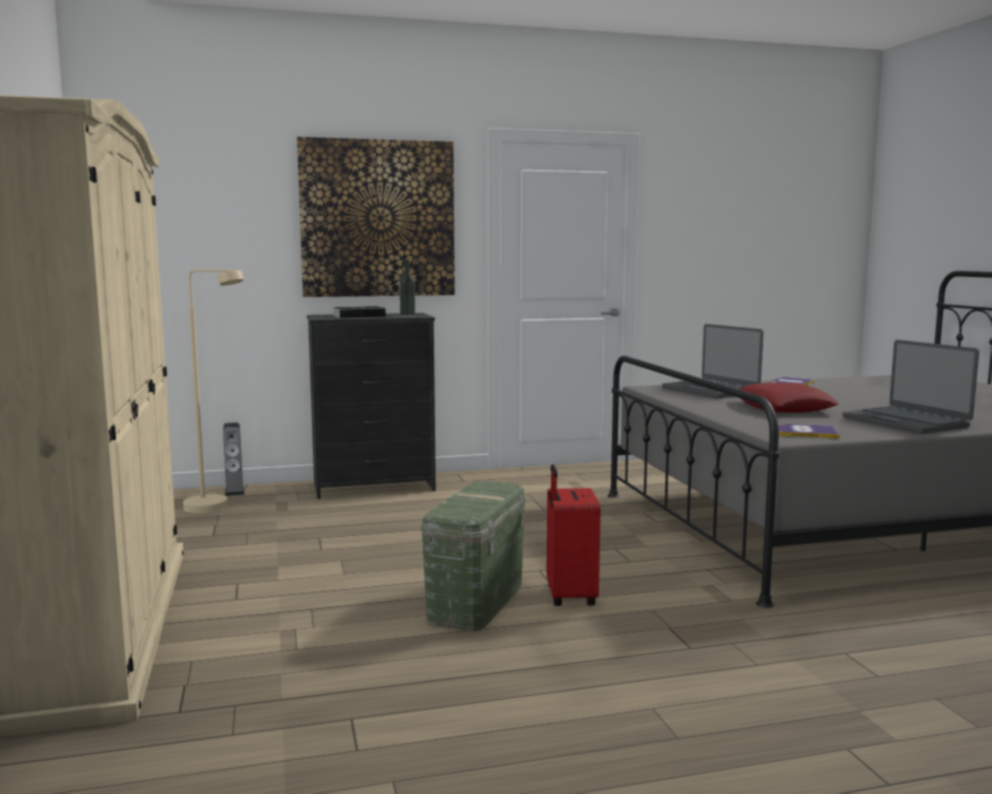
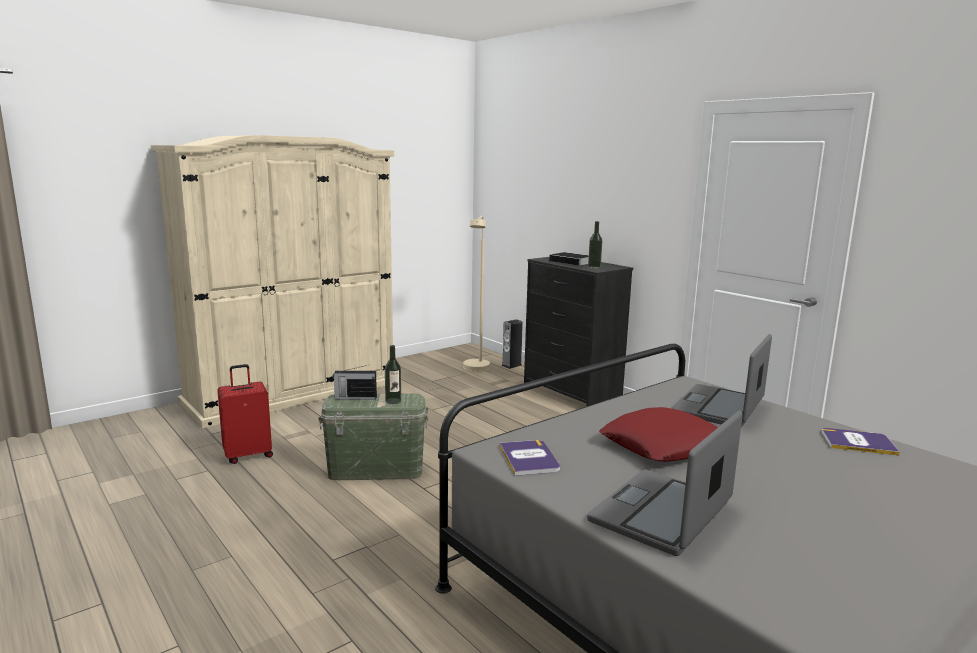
camera: 65 degrees right, 5 degrees up
picture [297,137,455,297] -> none
red suitcase [547,464,601,606] -> red suitcase moved to [217,364,273,464]
none -> radio [333,365,377,400]
none -> bottle [385,345,401,404]

